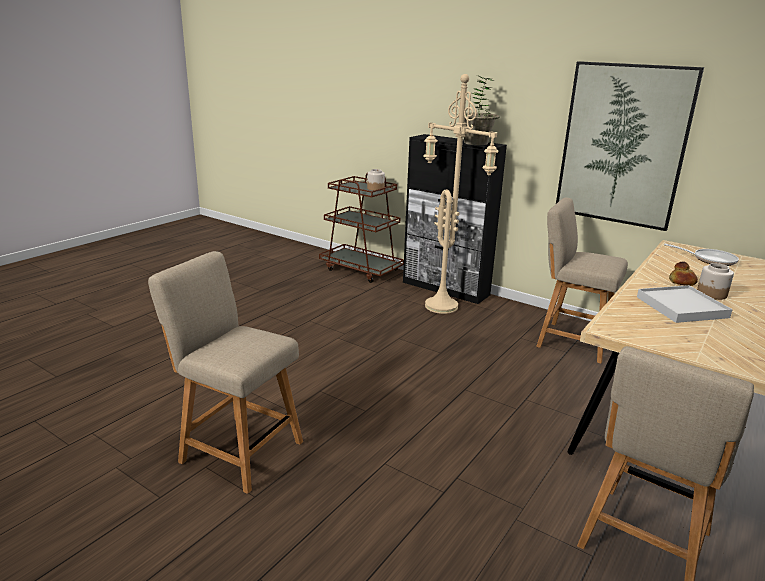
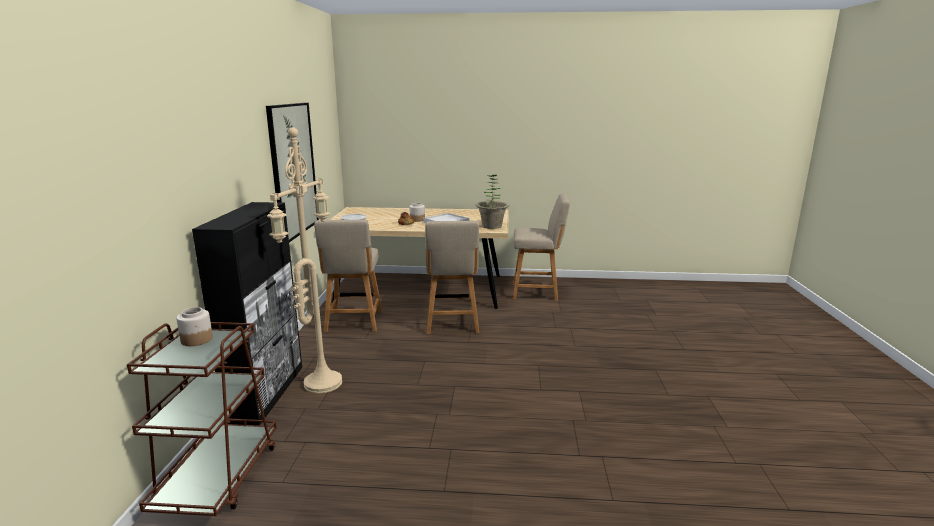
camera: 120 degrees left, 5 degrees down
beige chair [148,251,303,494] -> beige chair moved to [425,221,479,334]
potted plant [464,75,500,145] -> potted plant moved to [476,175,509,229]

